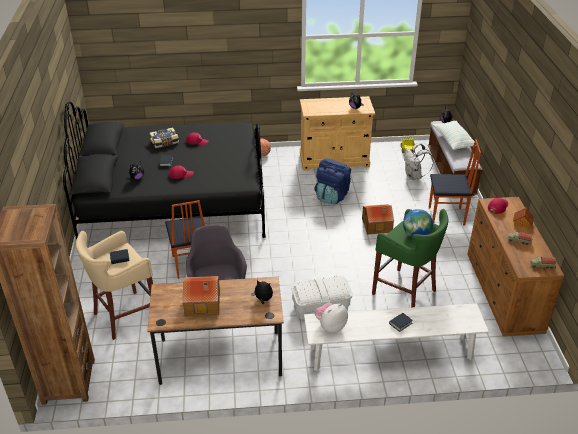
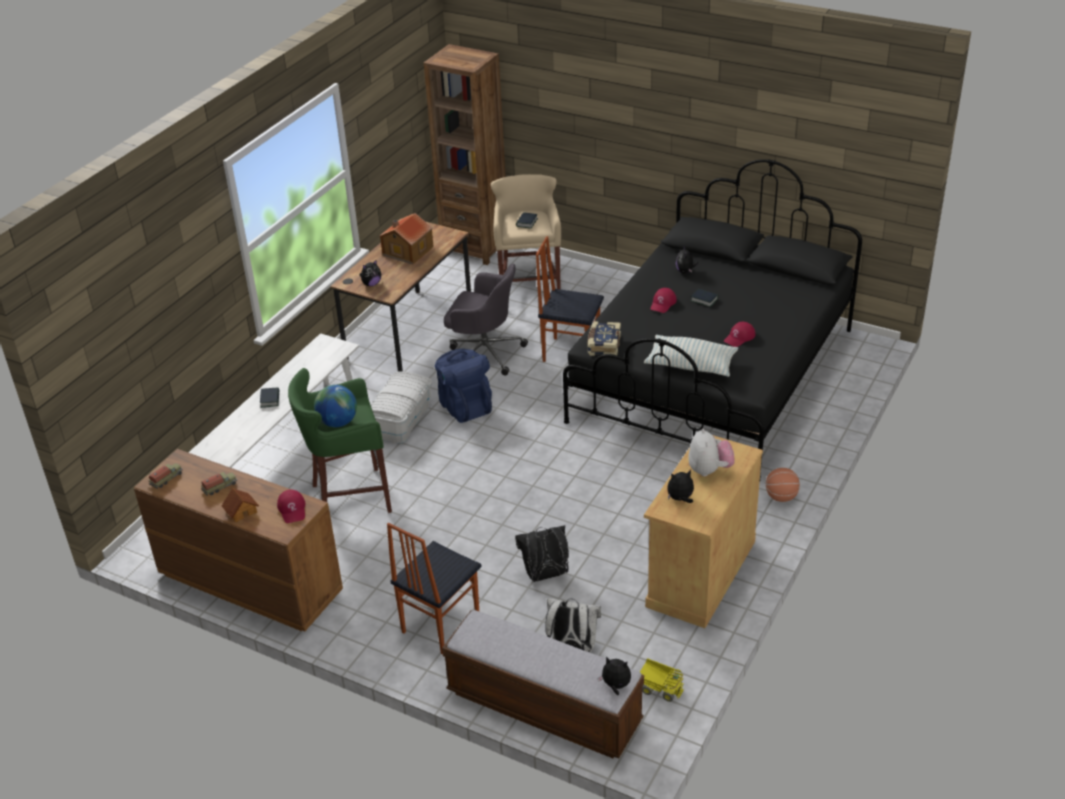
camera: 125 degrees right, 0 degrees up
book [150,127,179,148] -> book moved to [587,321,621,356]
plush toy [314,302,348,333] -> plush toy moved to [688,429,734,476]
blue backpack [315,158,351,204] -> blue backpack moved to [434,349,492,423]
toy house [362,204,394,235] -> none
pillow [432,121,475,150] -> pillow moved to [644,335,738,377]
none -> black backpack [515,525,569,582]

